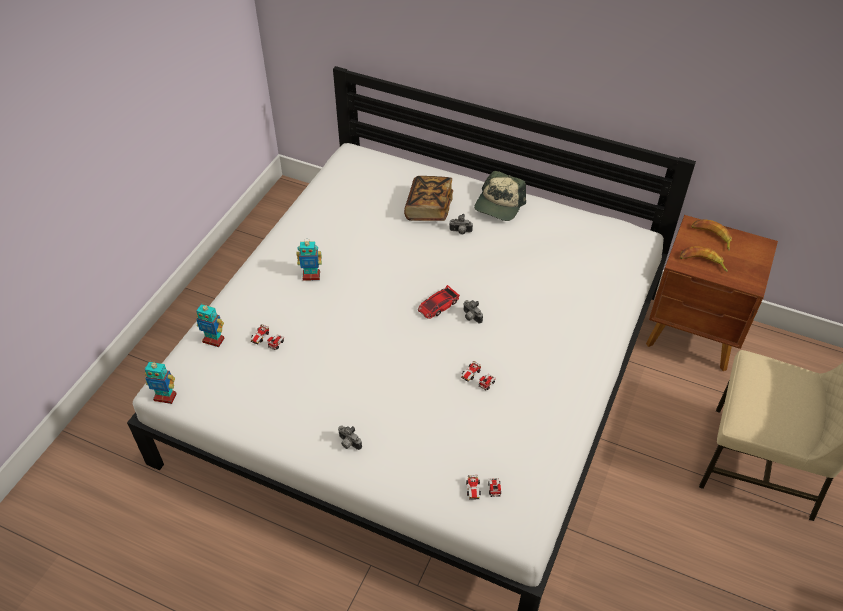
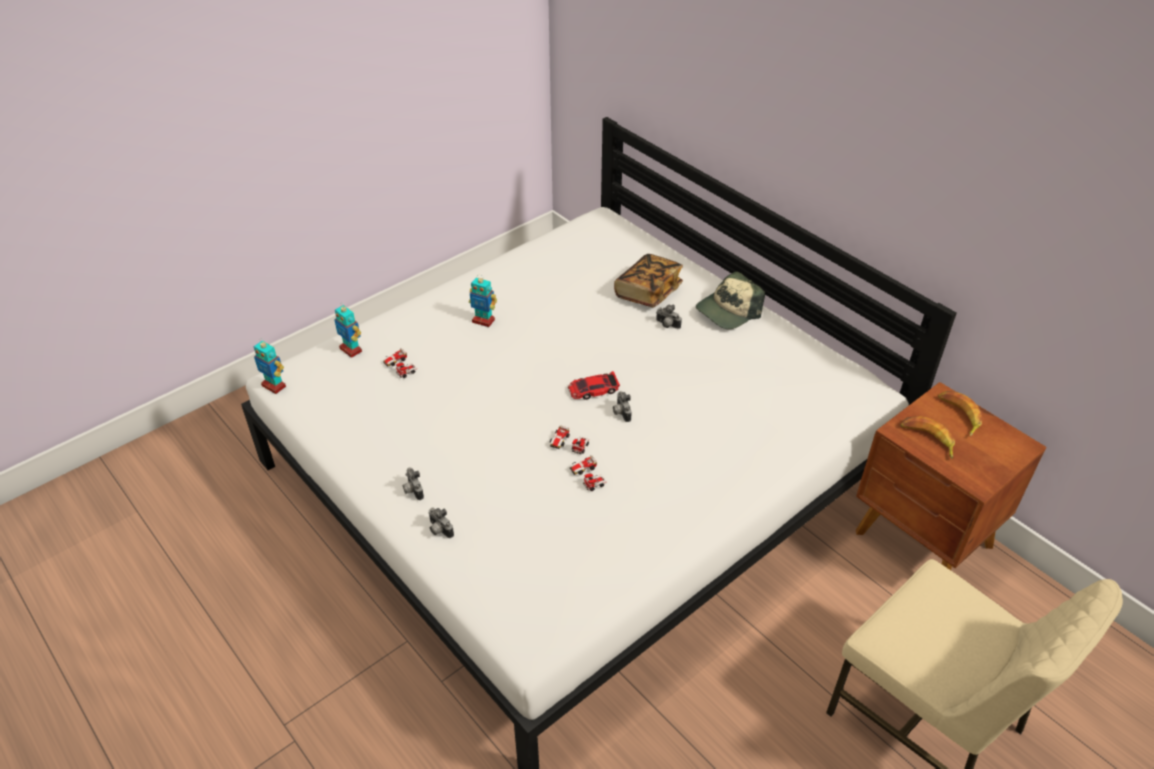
camera: 25 degrees right, 5 degrees down
toy car [466,475,501,500] -> toy car moved to [550,425,589,454]
none -> camera [428,507,454,538]

